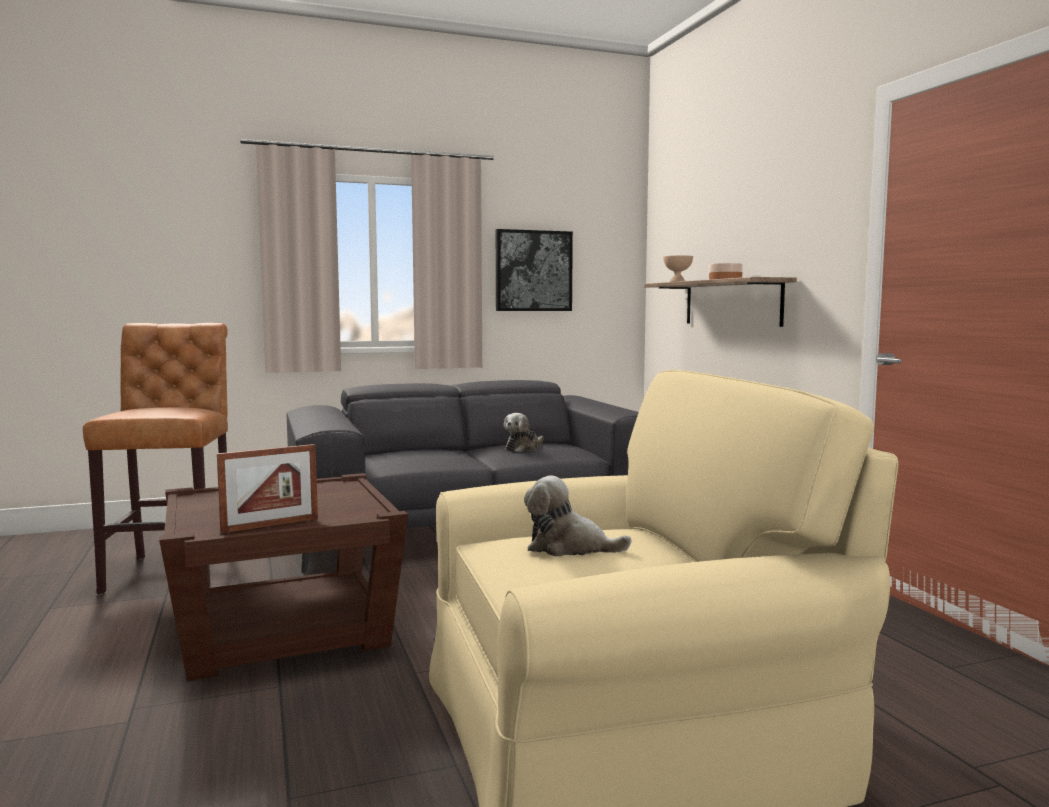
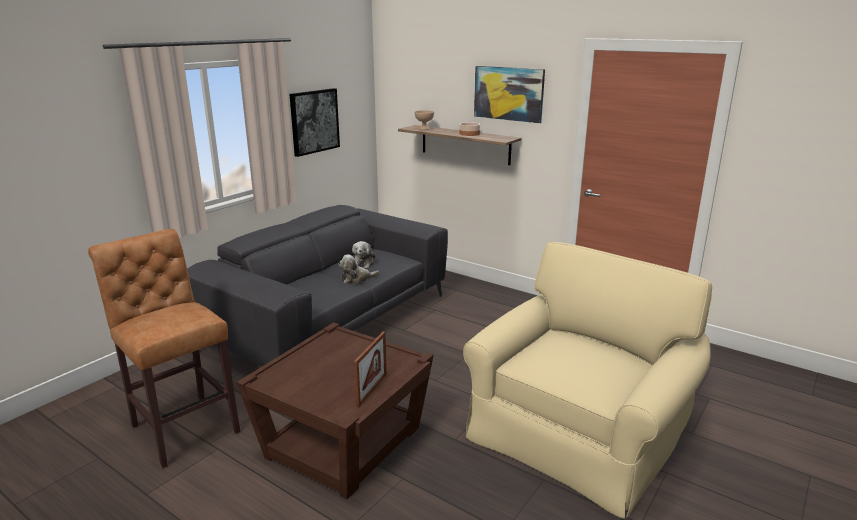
camera: 35 degrees left, 15 degrees up
plush toy [524,475,632,556] -> plush toy moved to [338,255,379,284]
none -> picture [474,66,545,123]

